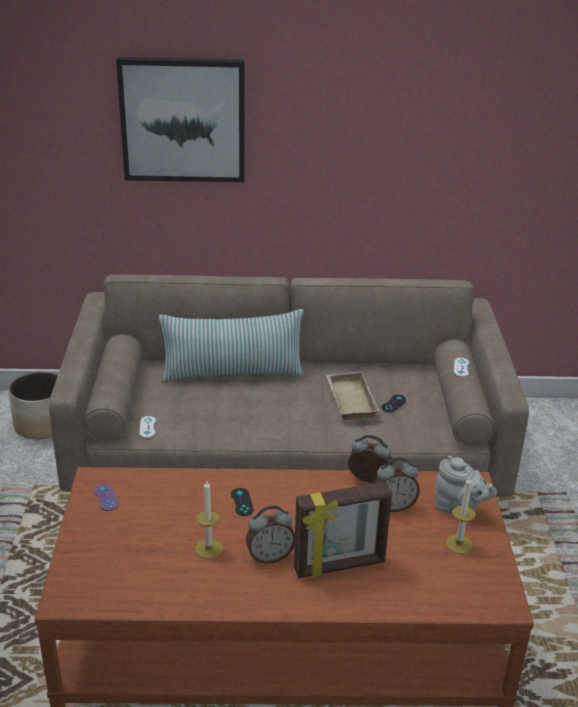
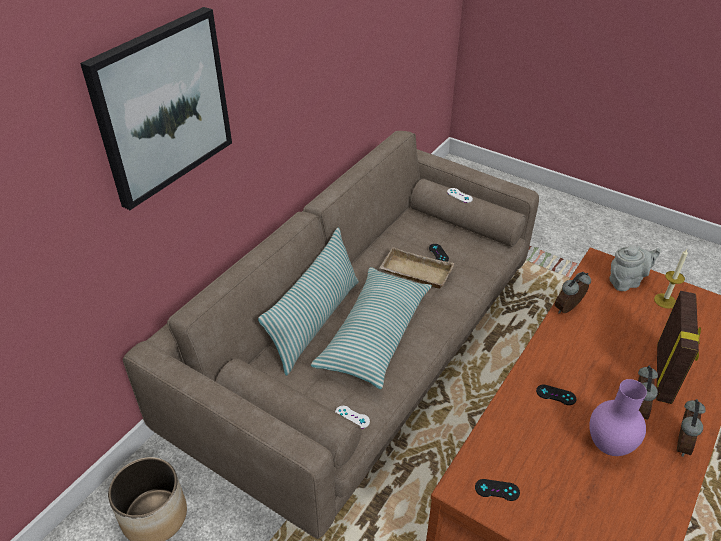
camera: 55 degrees left, 10 degrees up
purple game controller [94,484,119,511] -> black game controller [475,479,520,501]
candle [195,481,222,559] -> purple vase [589,379,647,456]
alarm clock [374,457,420,512] -> alarm clock moved to [677,399,706,457]
none -> pillow [311,267,432,389]

